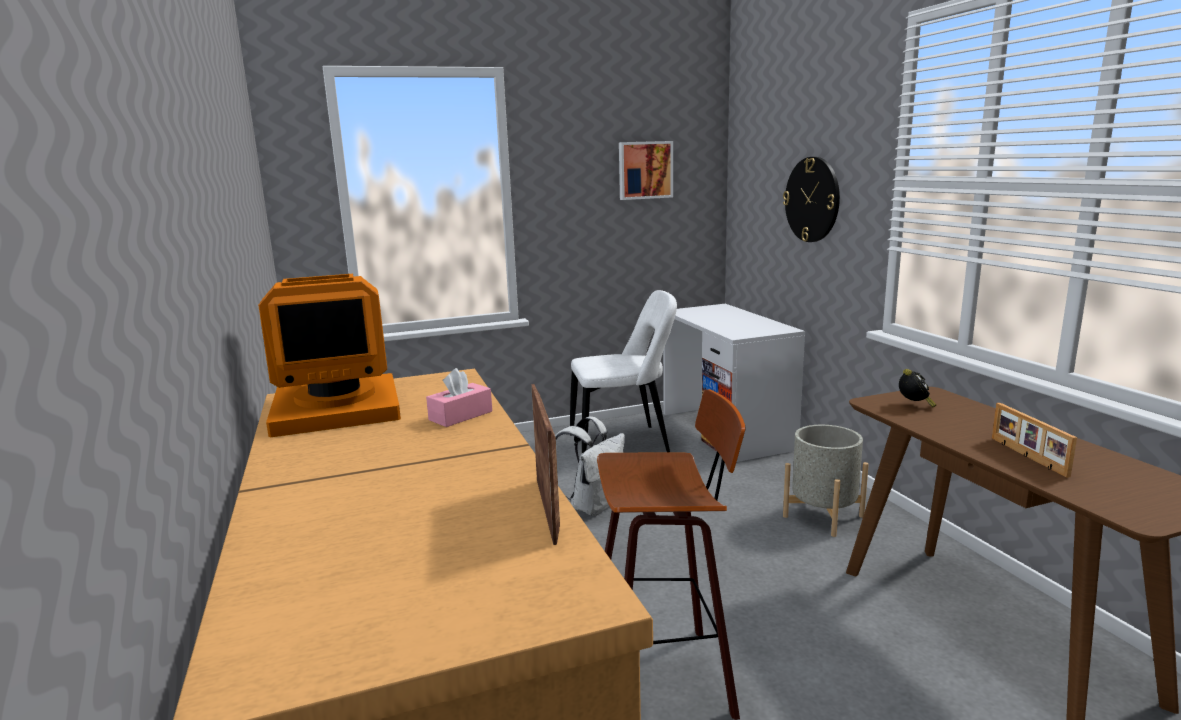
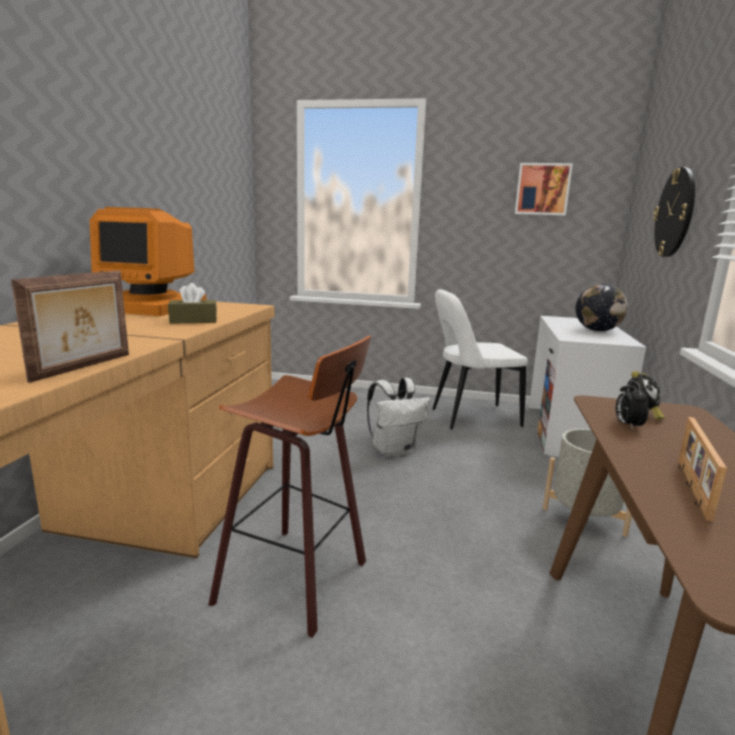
camera: 30 degrees right, 0 degrees up
pink tissue box [426,368,492,427] -> brown tissue box [168,283,217,324]
white chair [570,290,677,453] -> white chair turned 150 degrees clockwise [432,289,528,429]
none -> globe [576,284,628,331]
none -> alarm clock [616,380,649,430]

